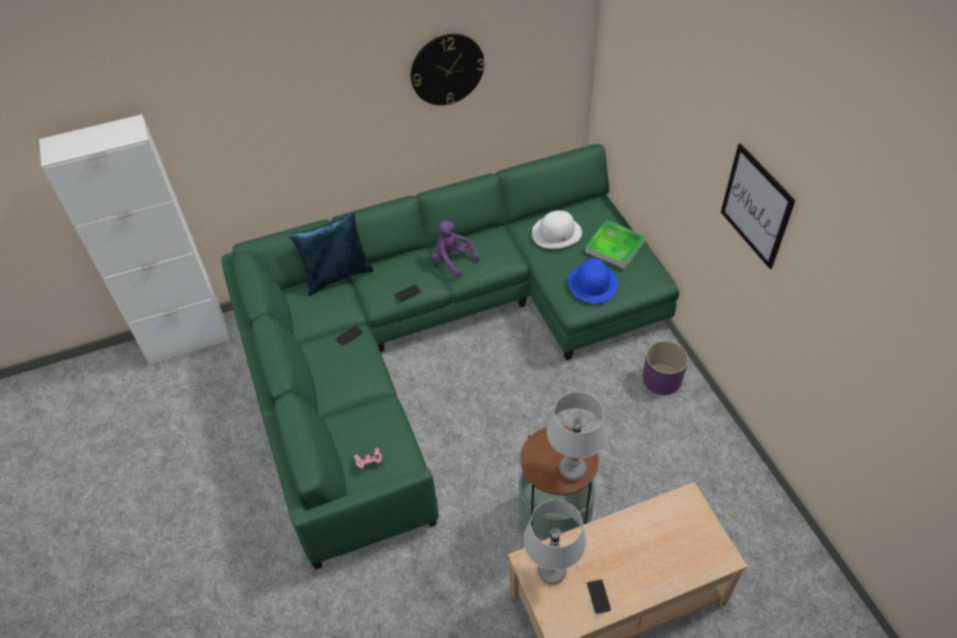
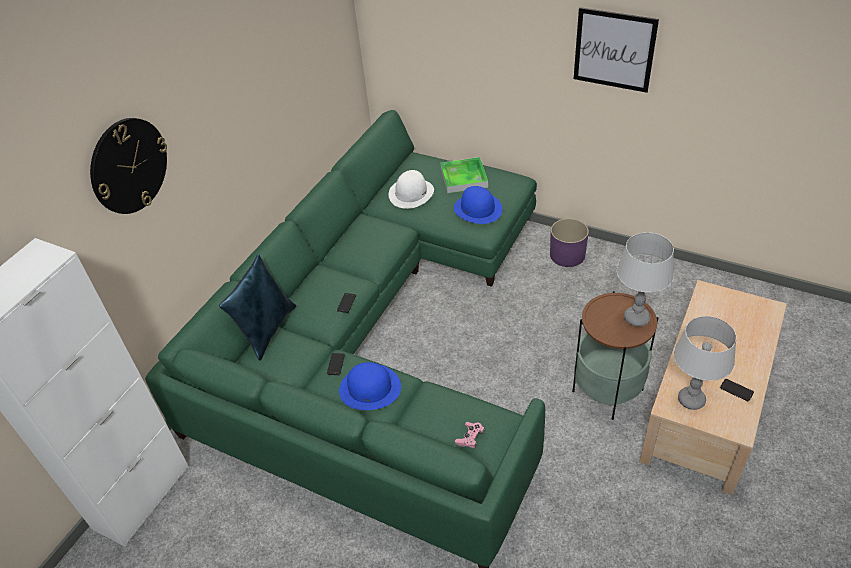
camera: 40 degrees left, 5 degrees down
wall clock [411,34,485,105] -> wall clock moved to [90,118,167,214]
purple plush toy [431,221,480,277] -> none
none -> blue hat [339,362,401,410]

